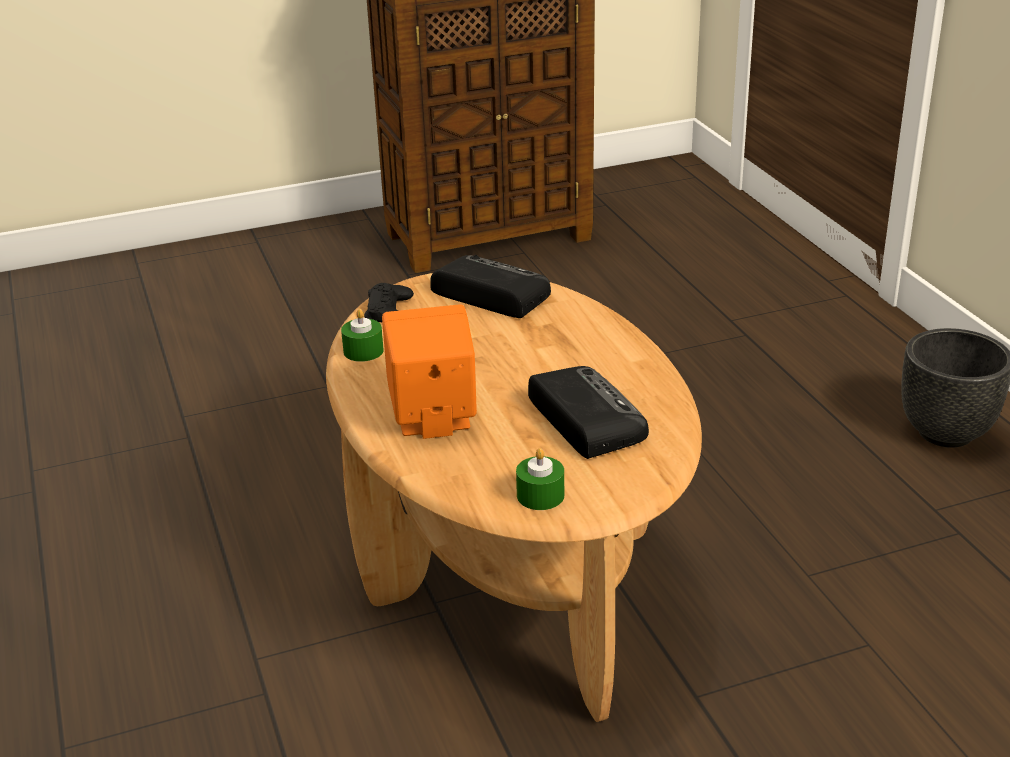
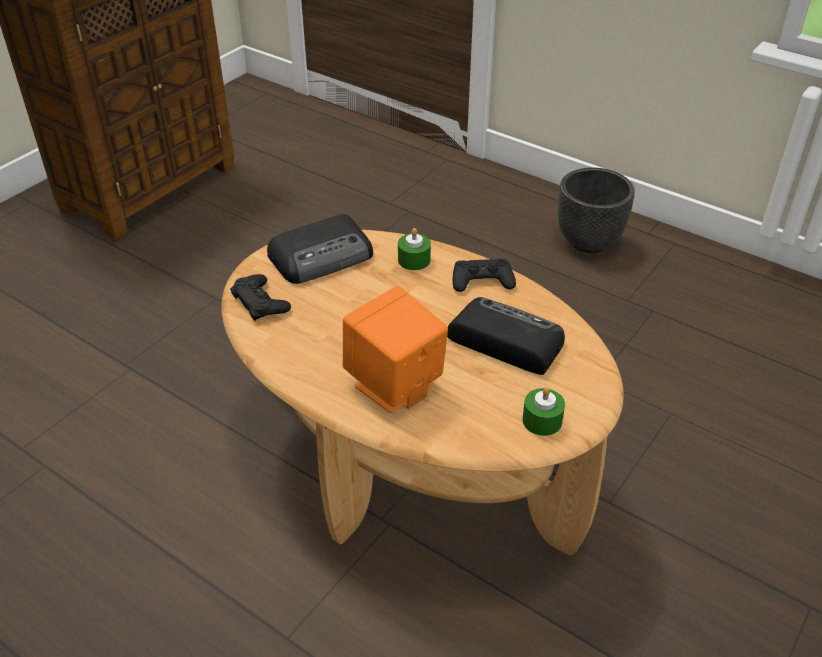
camera: 35 degrees left, 10 degrees up
green candle [341,309,384,362] -> green candle moved to [398,228,431,270]
radio [431,255,551,318] -> radio turned 150 degrees clockwise [267,214,373,284]
none -> black game controller [453,259,516,292]

